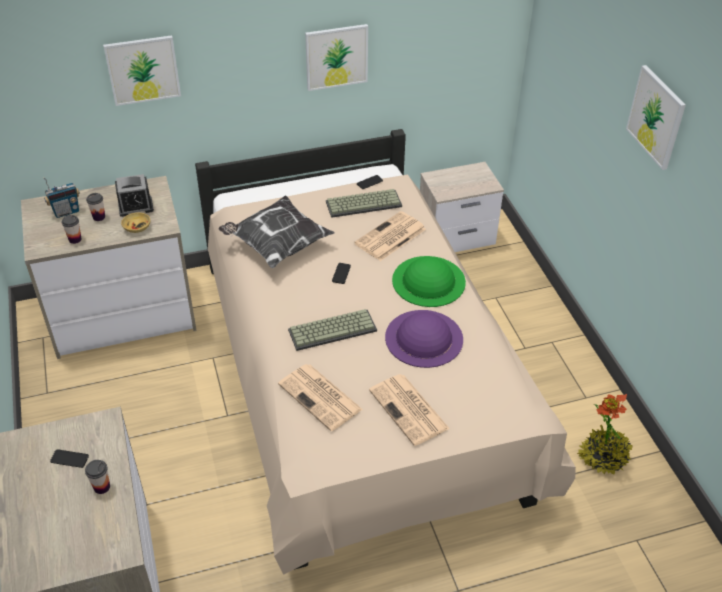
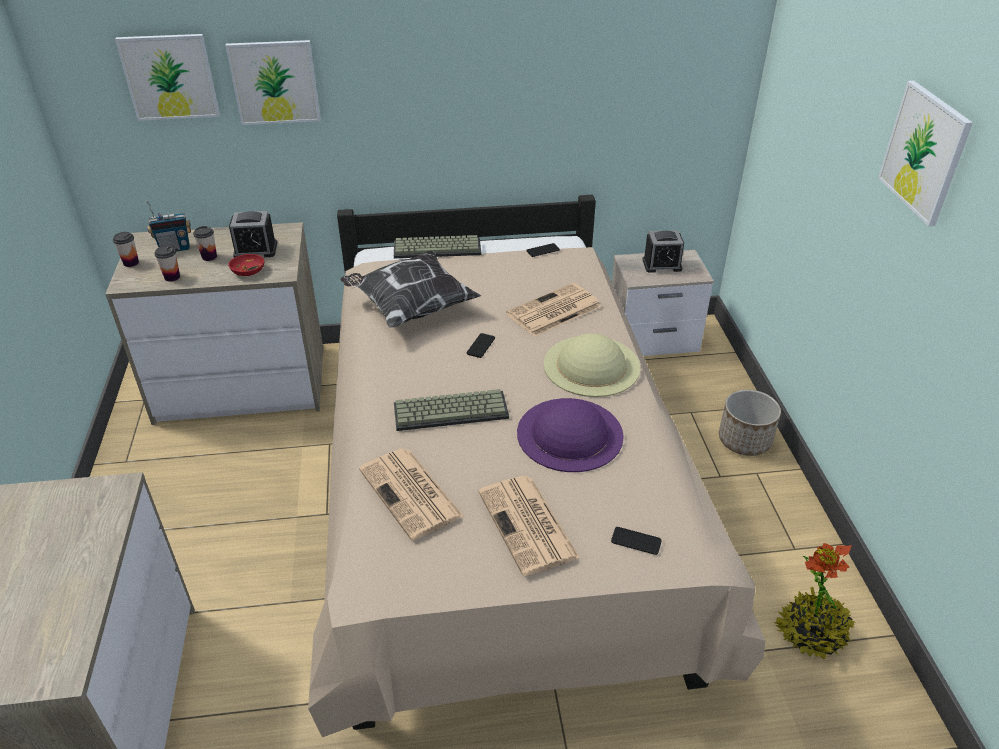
camera: 10 degrees right, 5 degrees down
phone [50,449,89,468] -> phone moved to [611,527,662,555]
cup [85,460,110,494] -> cup moved to [113,232,139,267]
beige bowl [121,213,150,233] -> red bowl [228,254,264,276]
picture [305,24,368,91] -> picture moved to [115,34,220,121]
keyboard [326,189,402,218] -> keyboard moved to [394,235,481,258]
green hat [392,256,466,307] -> beige hat [543,333,640,397]
none -> alarm clock [642,230,684,273]
none -> planter [719,390,781,456]

